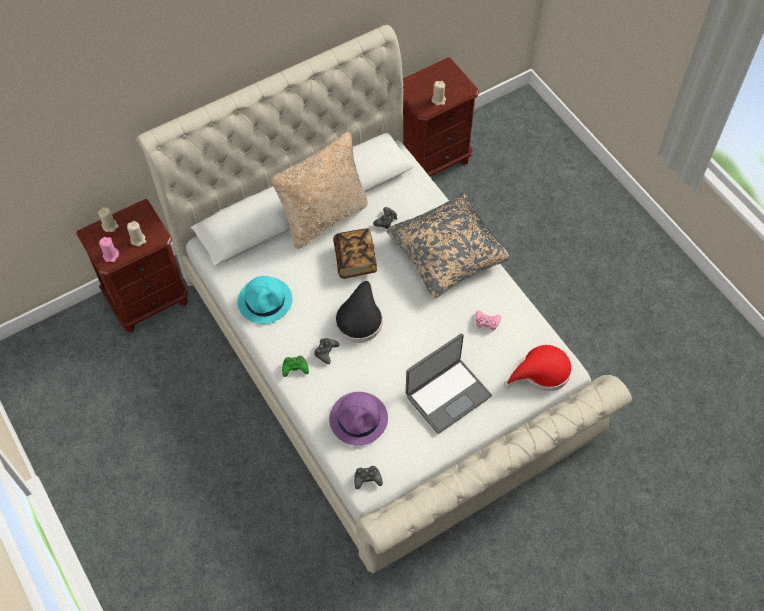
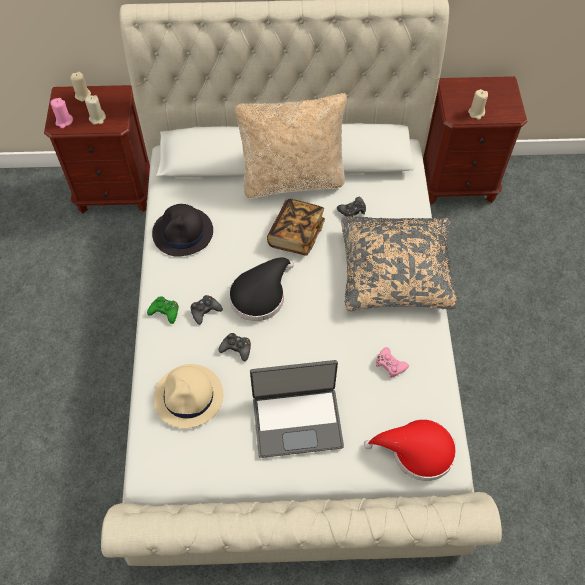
camera: 30 degrees right, 0 degrees up
turquoise hat [237,276,292,324] -> black hat [152,204,213,257]
purple hat [329,392,388,446] -> beige hat [154,364,223,428]
black game controller [354,466,383,489] -> black game controller moved to [218,333,251,361]

